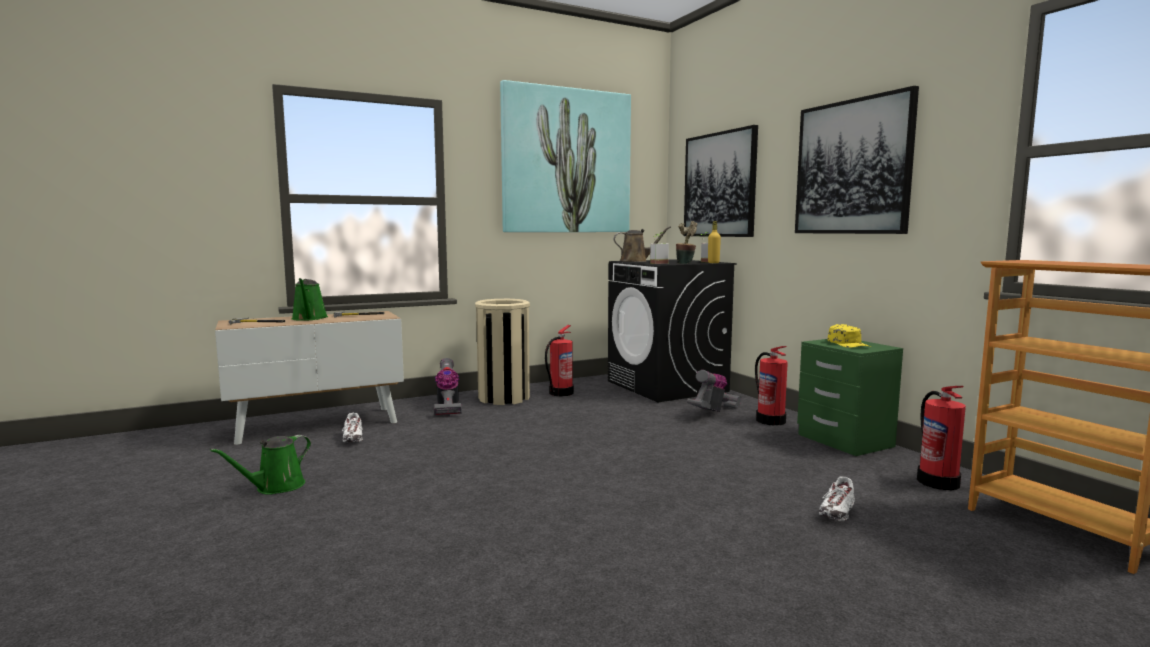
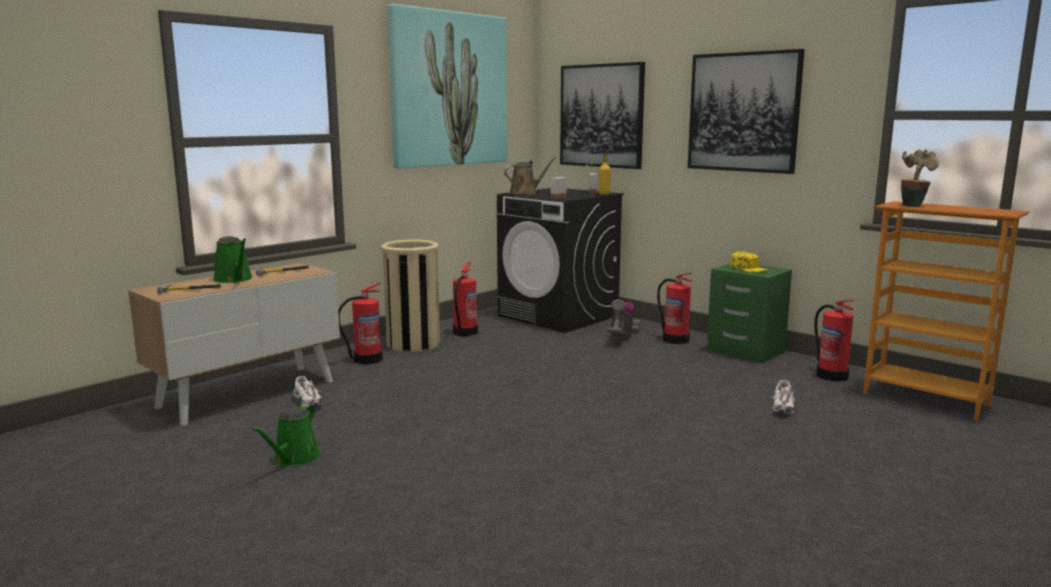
camera: 20 degrees left, 5 degrees up
vacuum cleaner [434,358,461,416] -> fire extinguisher [338,282,383,364]
potted plant [676,221,697,264] -> potted plant moved to [901,149,939,207]

